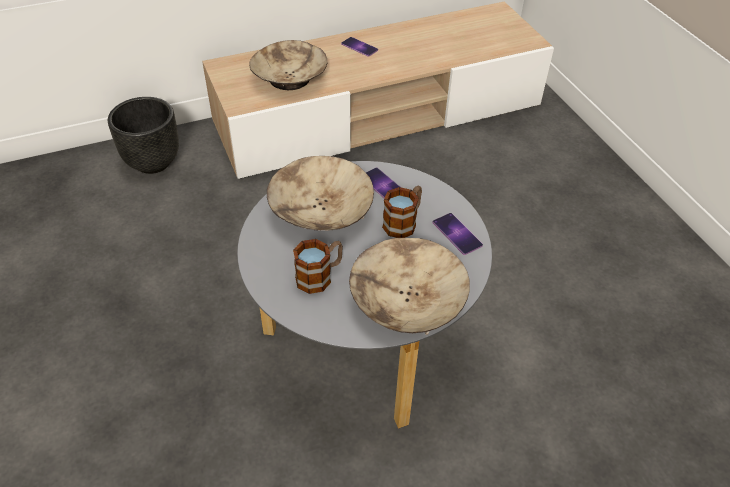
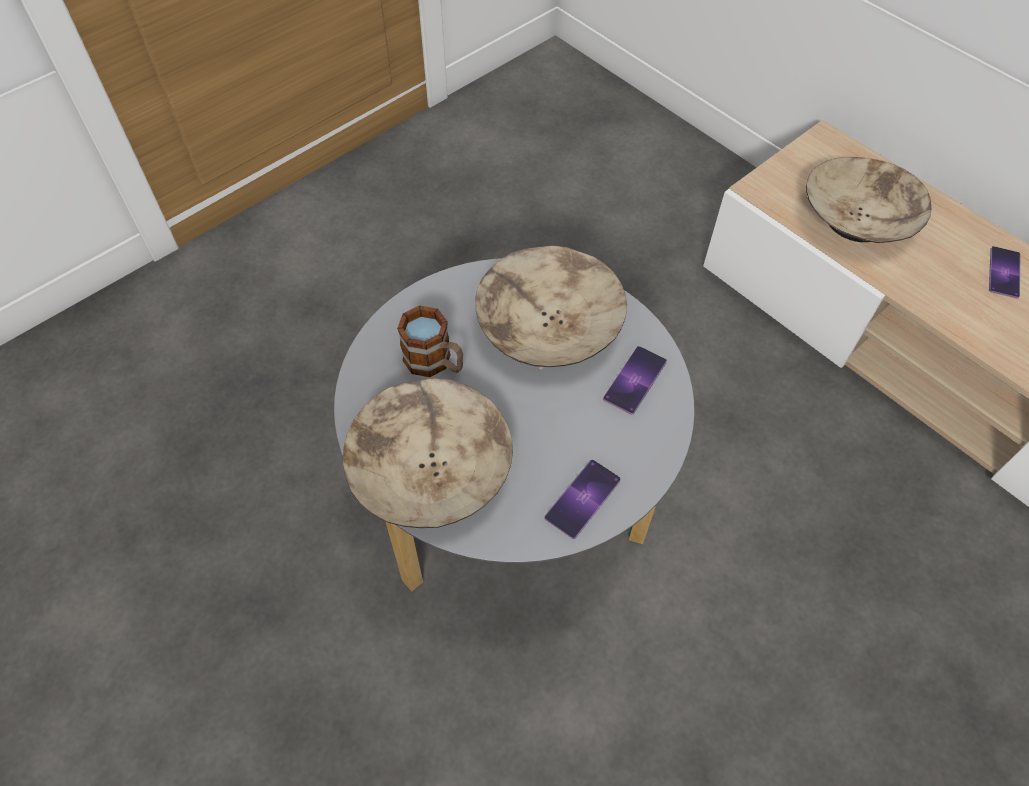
camera: 70 degrees right, 10 degrees up
black planter [108,97,179,174] -> none
mug [382,186,422,238] -> none

